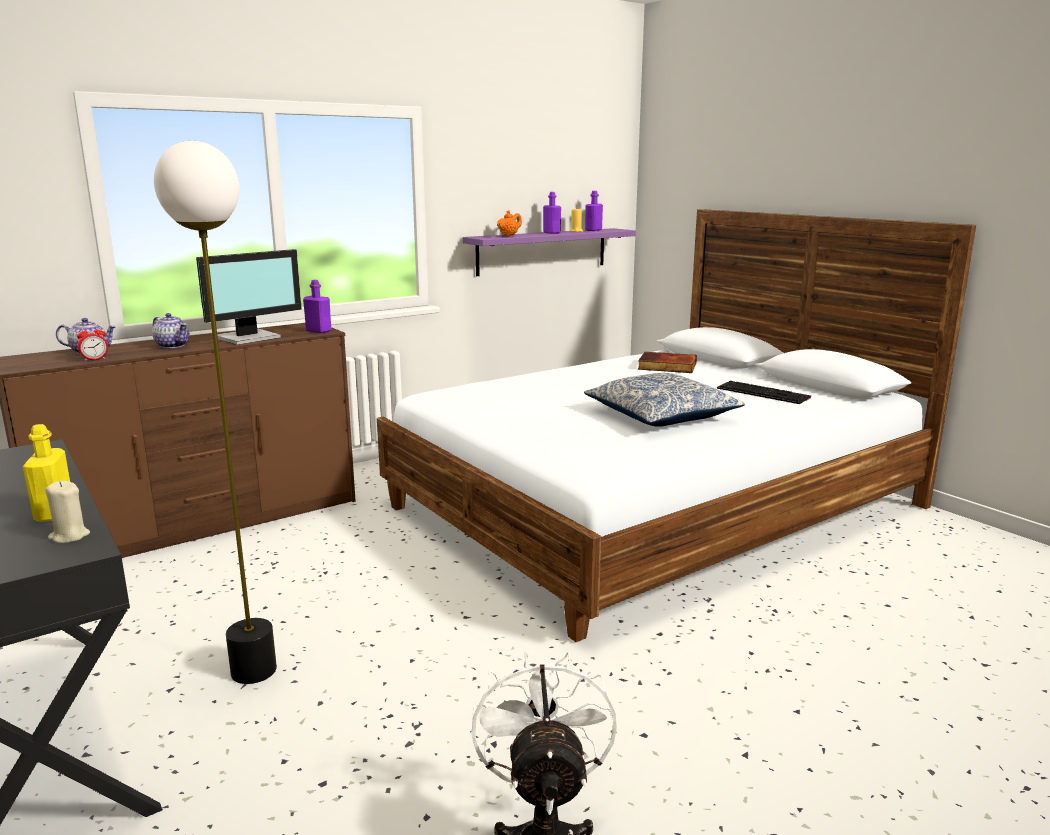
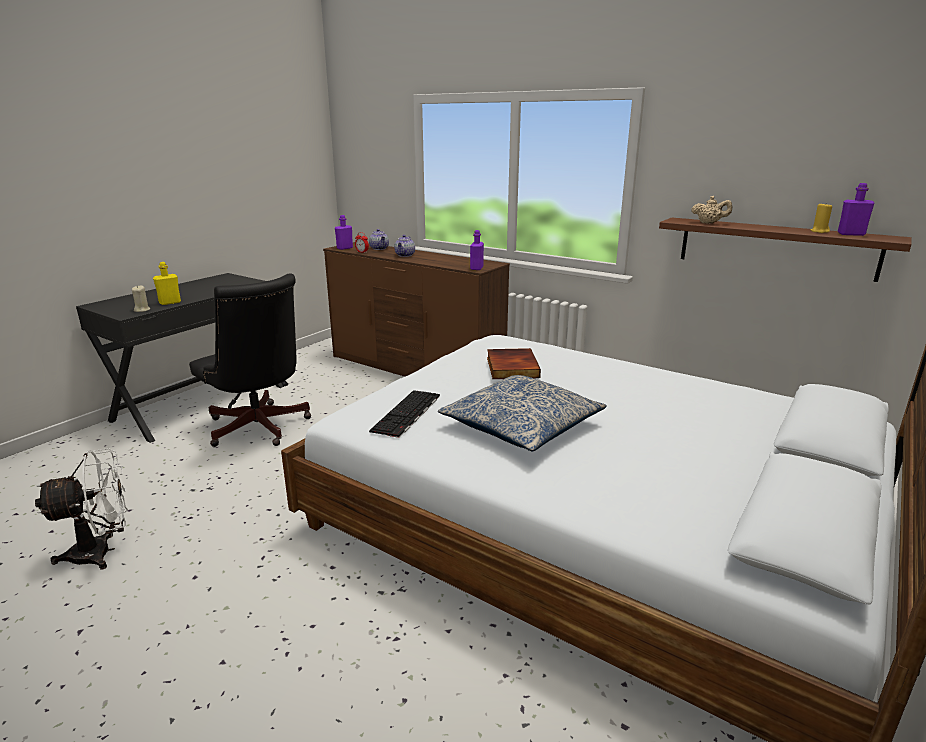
camera: 70 degrees right, 5 degrees up
floor lamp [154,141,277,684] -> black office chair [189,273,311,447]
monitor [196,249,302,345] -> none
purple shelf [463,228,636,276] -> brown shelf [659,218,912,282]
orange teapot [497,210,522,236] -> beige teapot [691,196,732,223]
purple bottle [543,192,561,234] -> purple bottle moved to [335,215,353,250]
book [638,352,697,373] -> book moved to [487,348,541,379]
keyboard [717,381,811,404] -> keyboard moved to [369,390,440,438]

